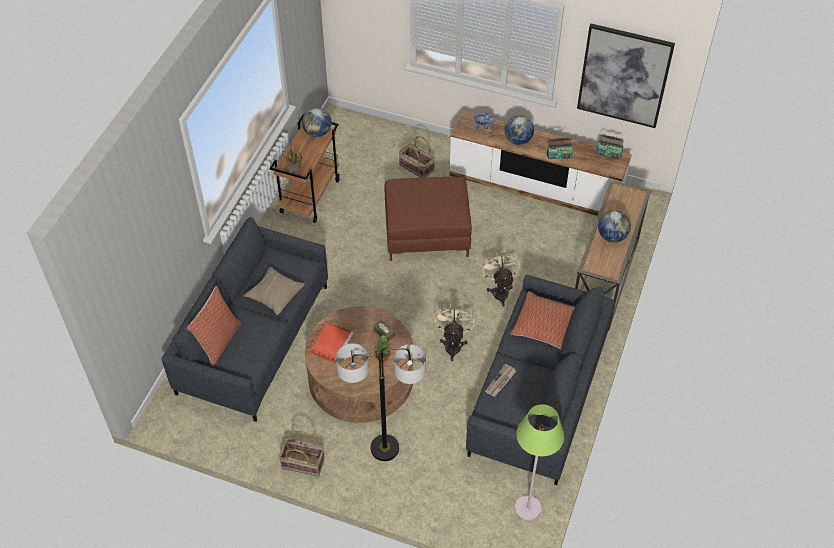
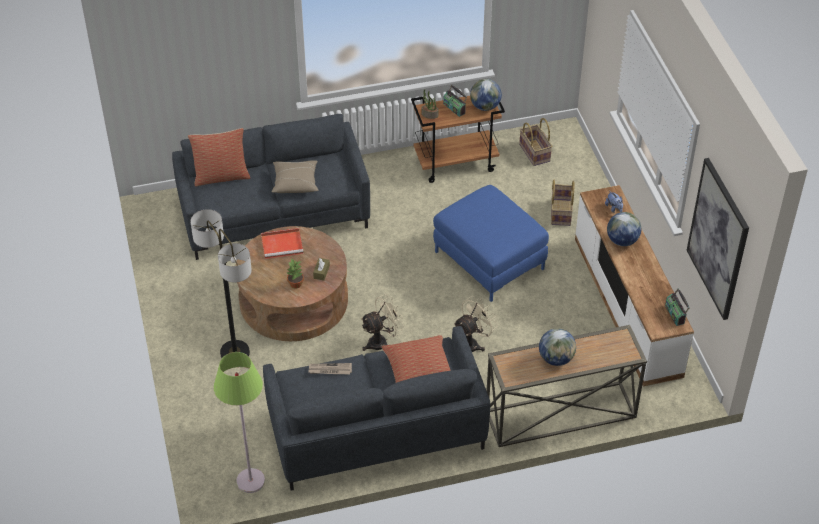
camera: 55 degrees right, 5 degrees down
basket [279,431,325,476] -> basket moved to [519,118,552,166]
brown ottoman [385,177,472,261] -> blue ottoman [433,185,549,302]
radio [547,138,573,159] -> radio moved to [443,85,467,117]

